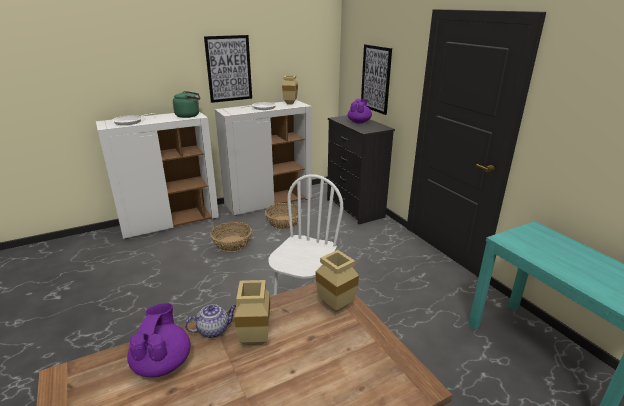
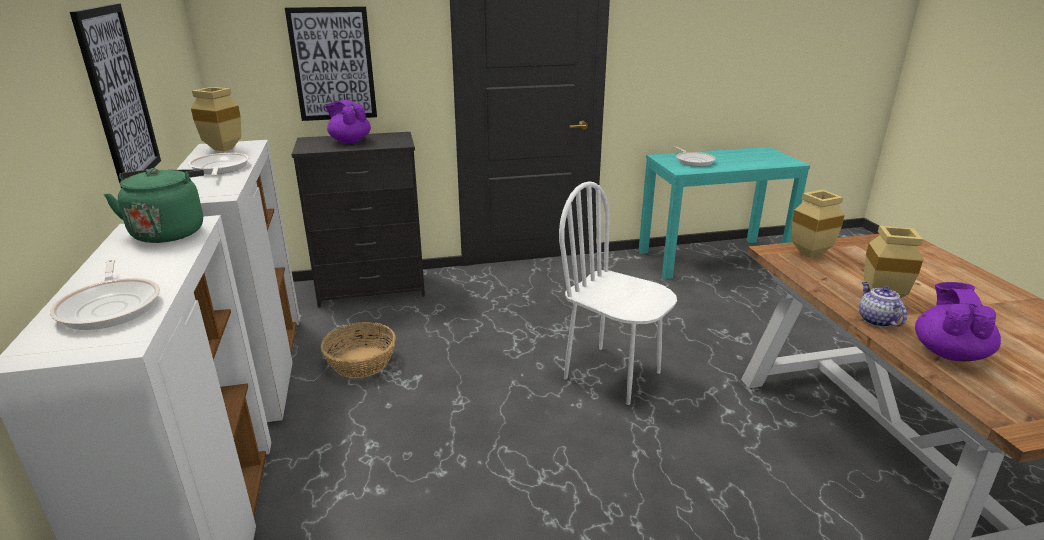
camera: 75 degrees left, 0 degrees up
purple teapot [127,303,190,377] -> purple teapot turned 90 degrees clockwise [915,282,1001,362]
basket [210,222,252,252] -> none
none -> frying pan [673,146,715,166]

